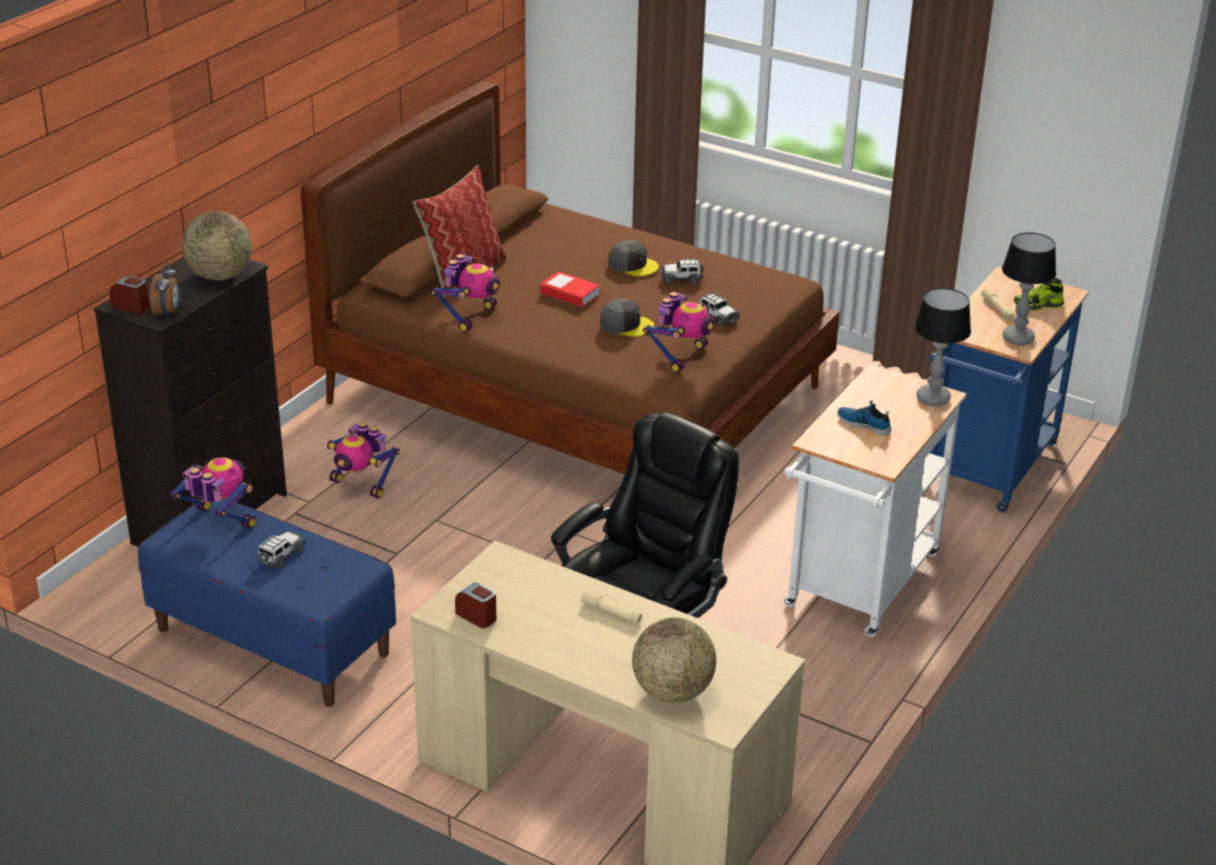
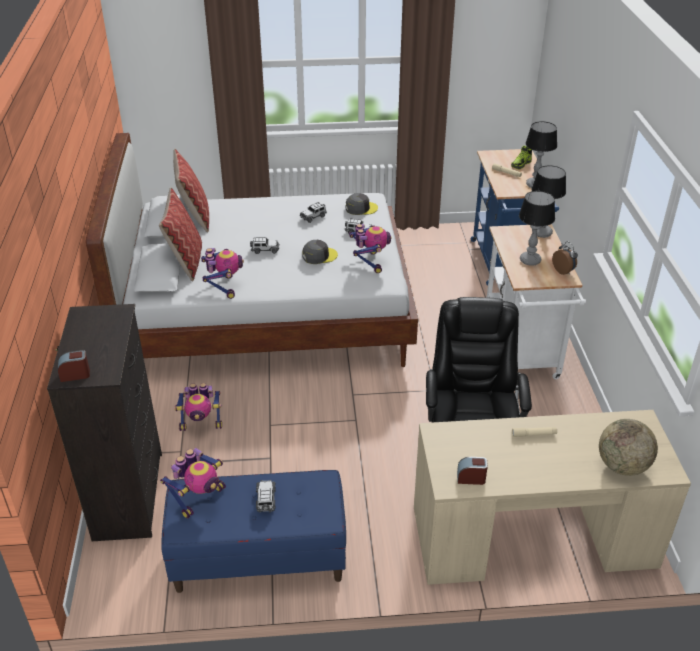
camera: 35 degrees left, 5 degrees up
alarm clock [150,263,181,318] -> alarm clock moved to [552,241,578,275]
toy robot [169,457,256,529] -> toy robot turned 135 degrees clockwise [160,448,226,518]
globe [181,211,252,281] -> none
brown bed [301,81,840,474] -> white bed [86,133,418,367]
book [540,271,600,308] -> toy car [250,237,279,254]
grey cap [608,240,659,276] -> grey cap moved to [346,193,378,215]
shoe [837,400,891,436] -> table lamp [519,191,555,266]
none -> pillow [173,149,209,232]

